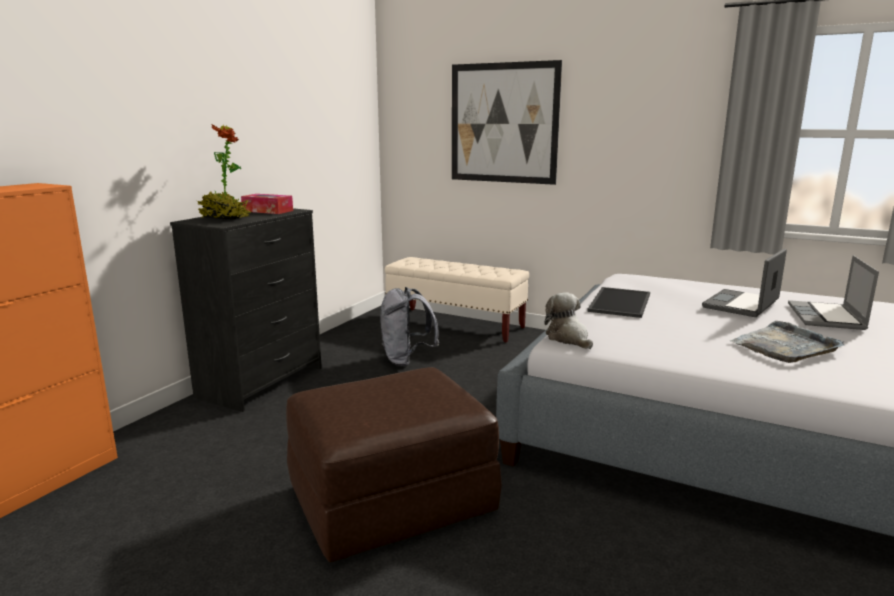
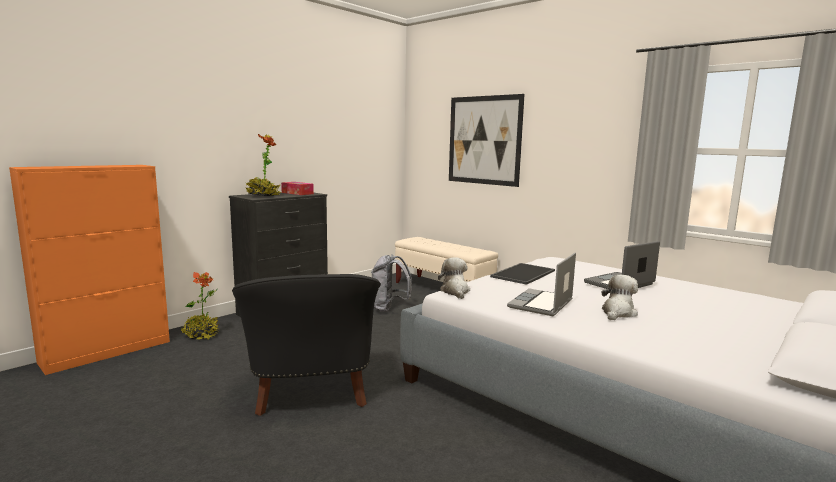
camera: 15 degrees right, 5 degrees down
brown ottoman [286,367,502,562] -> black armchair [232,274,381,416]
grey tray [729,321,844,363] -> plush toy [602,275,638,320]
laptop [788,255,879,330] -> laptop moved to [507,253,576,317]
none -> potted plant [181,272,219,340]

